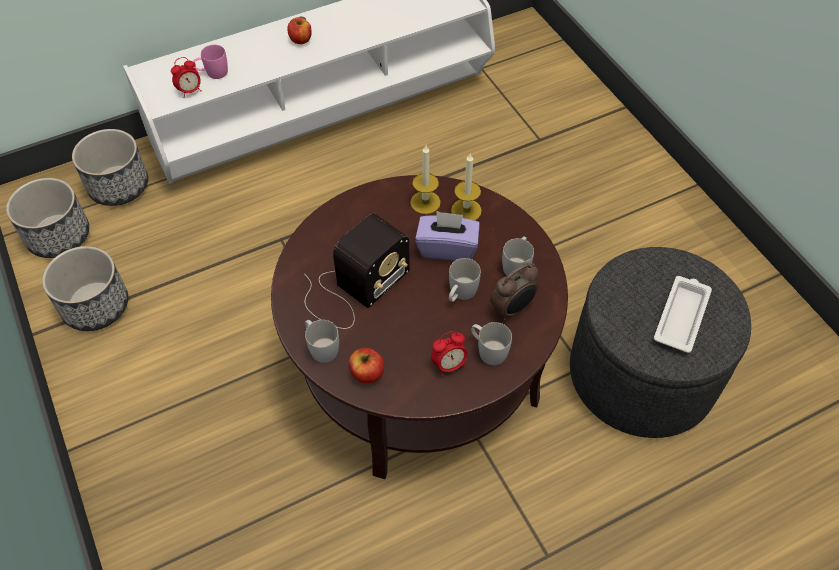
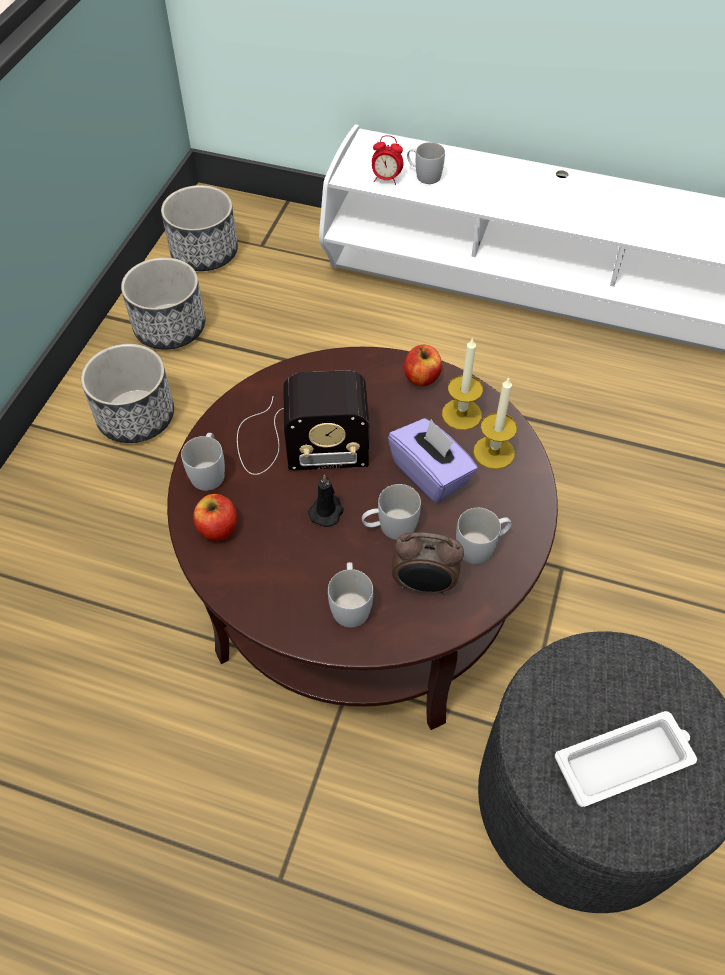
camera: 45 degrees right, 0 degrees up
planter [72,129,148,206] -> planter moved to [81,344,174,443]
pink mug [193,45,228,79] -> white mug [407,142,445,184]
apple [287,17,312,44] -> apple moved to [404,345,442,387]
alarm clock [431,331,467,376] -> none
none -> black candle [308,474,344,527]

